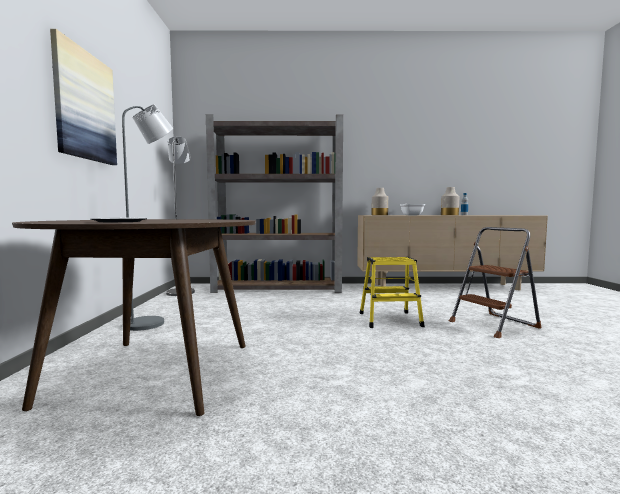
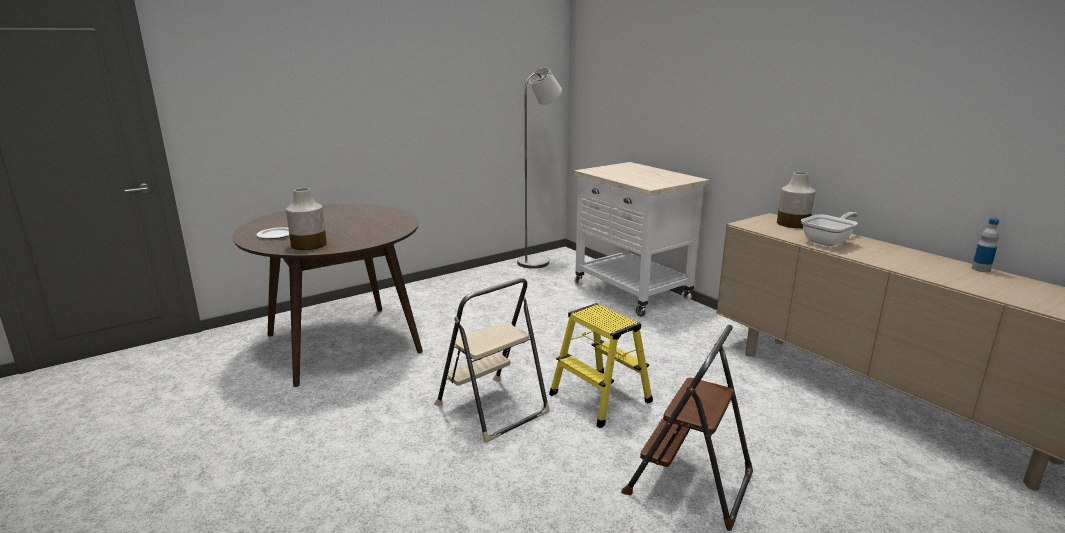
camera: 55 degrees right, 15 degrees up
picture [50,29,117,165] -> none
grey floor lamp [122,104,173,331] -> none
brown bookcase [206,114,343,293] -> white cart [574,162,709,317]
beige vase [441,187,459,215] -> beige vase moved to [286,188,327,250]
none -> beige step ladder [434,278,550,443]

